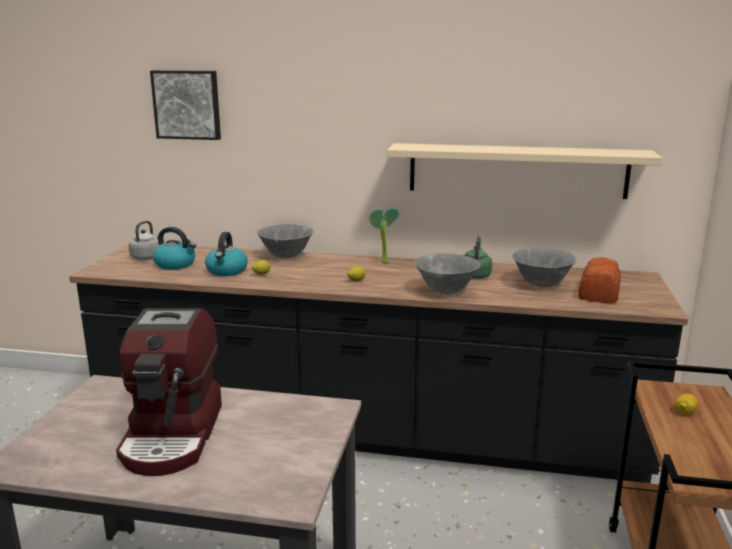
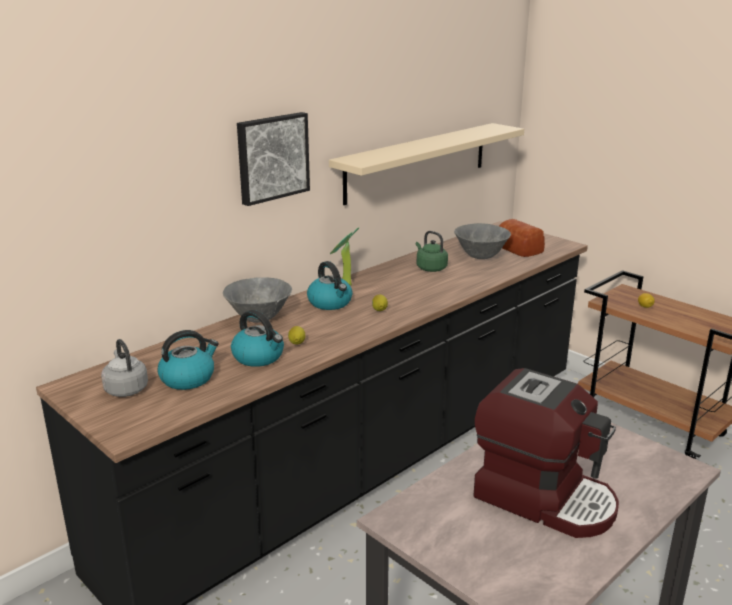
camera: 55 degrees left, 5 degrees up
picture [150,70,221,140] -> picture moved to [237,112,310,206]
grey bowl [415,253,480,294] -> none
none -> kettle [307,261,353,310]

